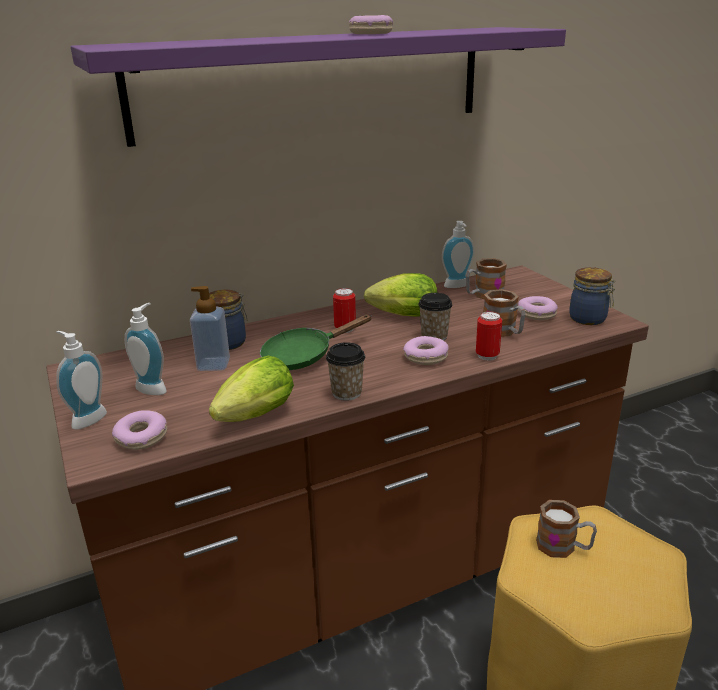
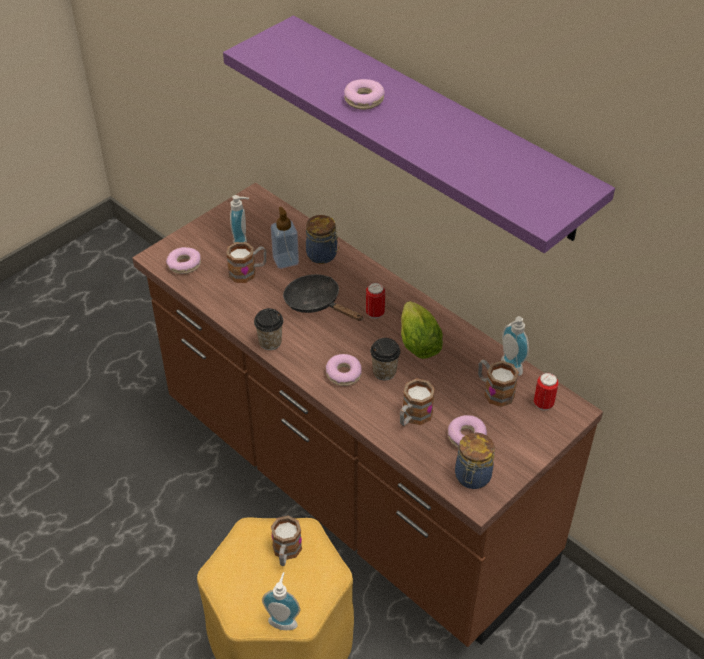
camera: 70 degrees right, 20 degrees up
soap dispenser [56,331,107,430] -> soap dispenser moved to [262,572,300,630]
lettuce [209,356,294,422] -> none
green frying pan [260,315,372,370] -> black frying pan [283,274,363,321]
donut [349,15,393,34] -> donut moved to [344,79,385,110]
can [476,311,502,361] -> can moved to [534,373,559,410]
none -> mug [226,242,266,283]

